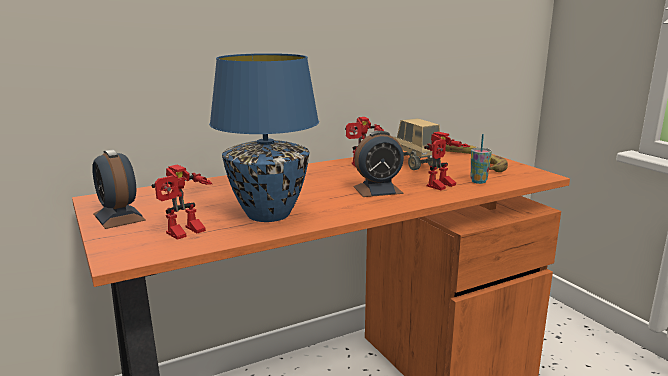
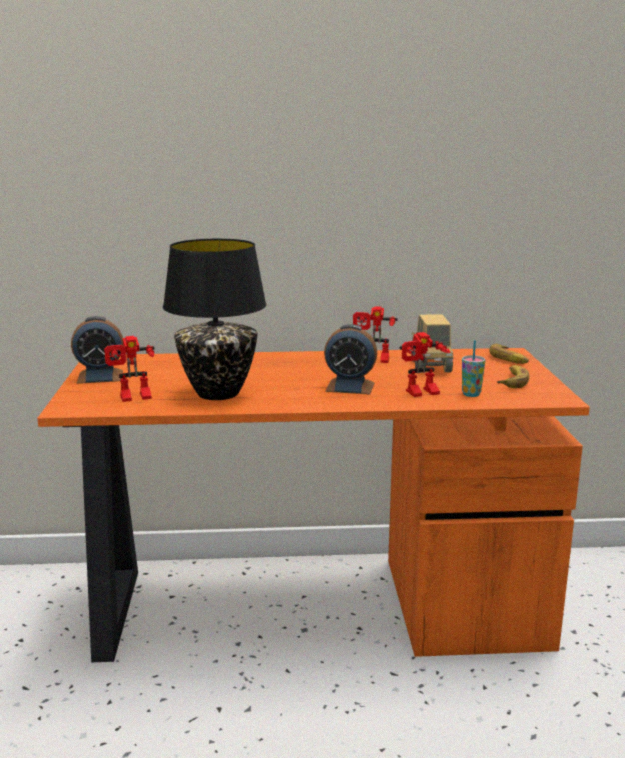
camera: 25 degrees right, 0 degrees up
alarm clock [92,149,146,229] -> alarm clock turned 90 degrees counterclockwise [71,316,123,384]
blue table lamp [209,53,319,222] -> black table lamp [163,239,266,400]

